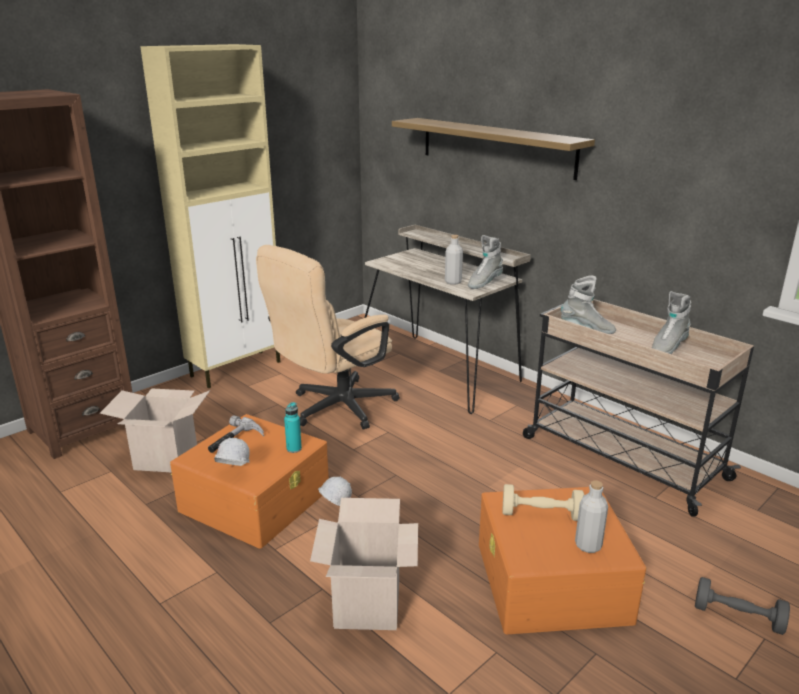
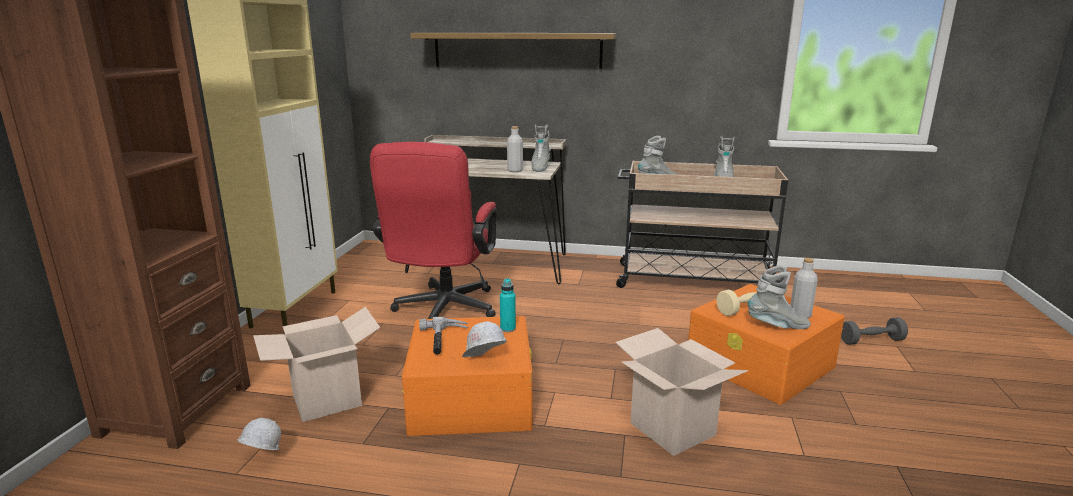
camera: 35 degrees left, 5 degrees down
beige office chair [256,245,400,430] -> red office chair [370,142,497,319]
white hard hat [318,477,352,506] -> white hard hat moved to [237,418,281,450]
none -> grey boot [748,265,811,329]

